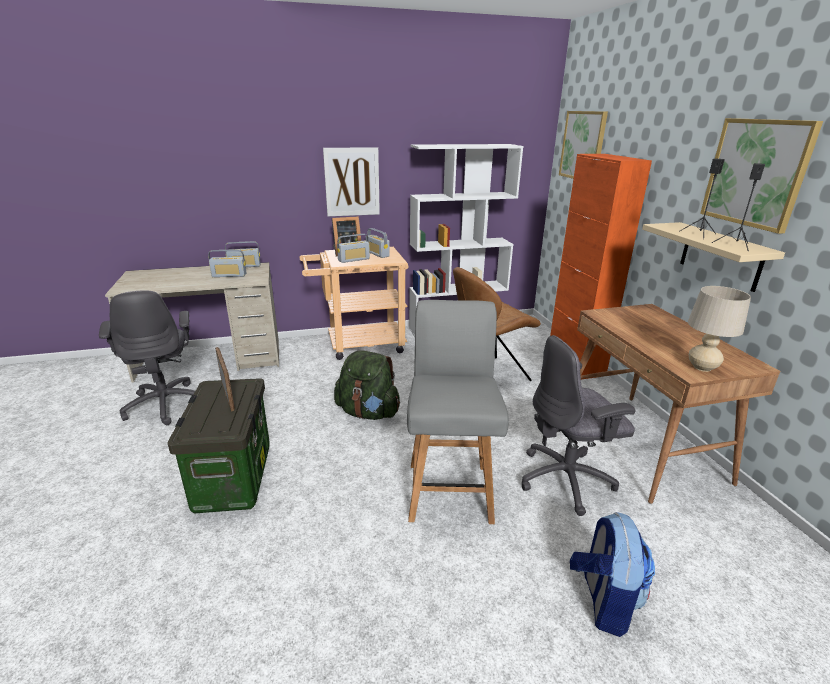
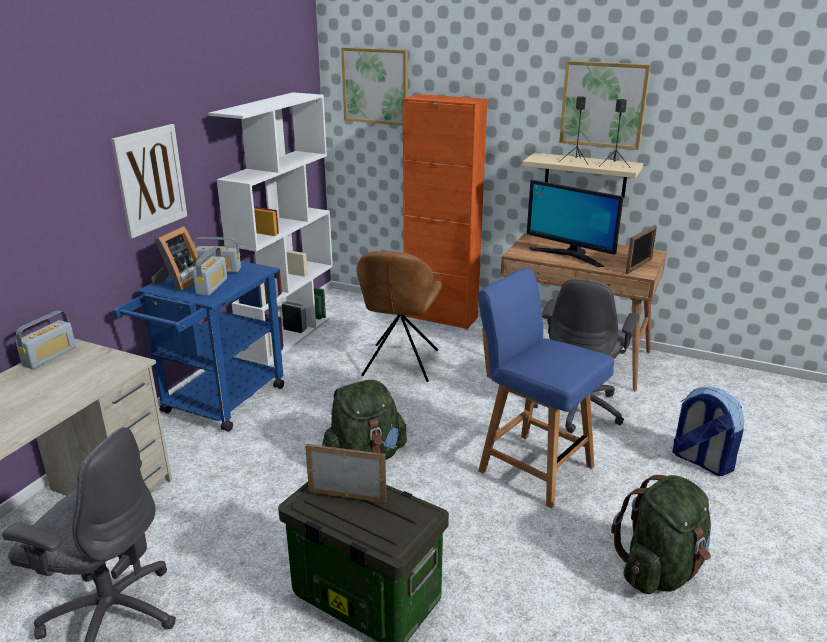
camera: 50 degrees left, 0 degrees up
radio [208,250,247,277] -> none
beige cart [300,247,408,360] -> blue cart [114,261,284,432]
grey chair [407,300,509,524] -> blue chair [478,268,614,508]
beige table lamp [688,286,751,372] -> picture frame [626,225,657,274]
none -> monitor [527,180,624,267]
none -> green backpack [611,475,711,594]

